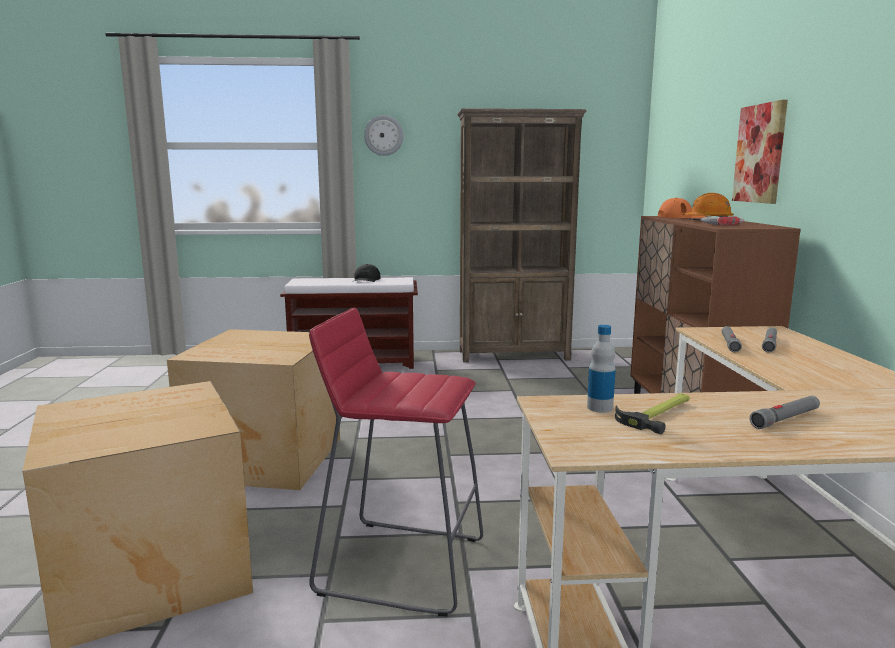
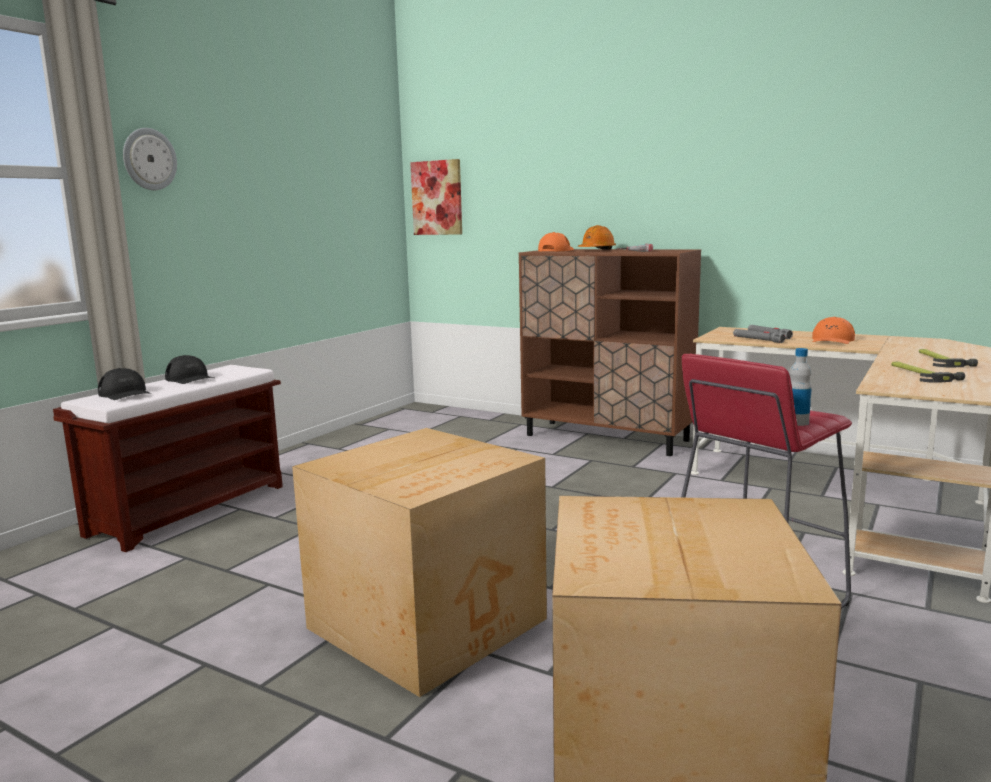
camera: 55 degrees left, 0 degrees up
brown bookcase [457,108,587,362] -> none
bottle [587,325,616,413] -> bottle moved to [789,348,812,426]
picture [732,100,788,204] -> picture moved to [410,159,462,235]
grey flashlight [750,396,820,429] -> hammer [919,349,978,367]
none -> black cap [98,368,151,400]
none -> orange cap [812,317,855,344]

